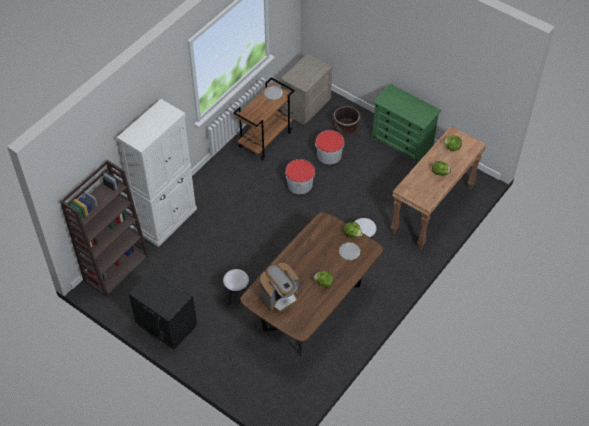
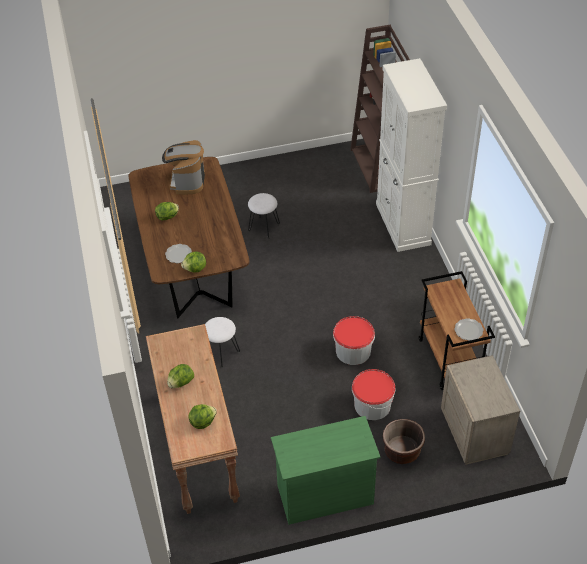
camera: 130 degrees right, 5 degrees down
black nightstand [129,270,197,350] -> none

